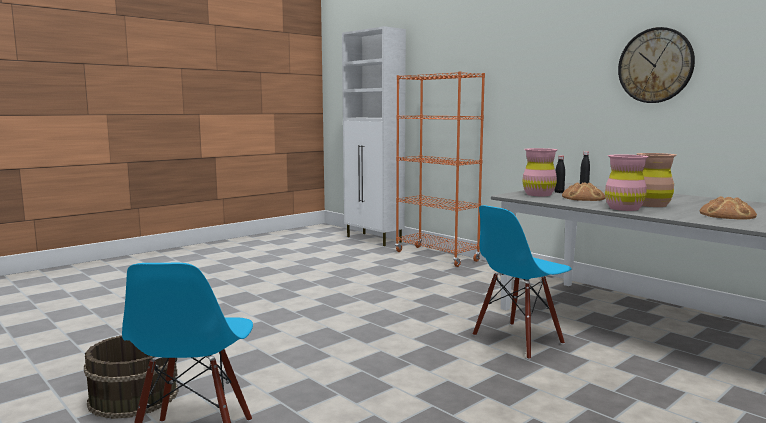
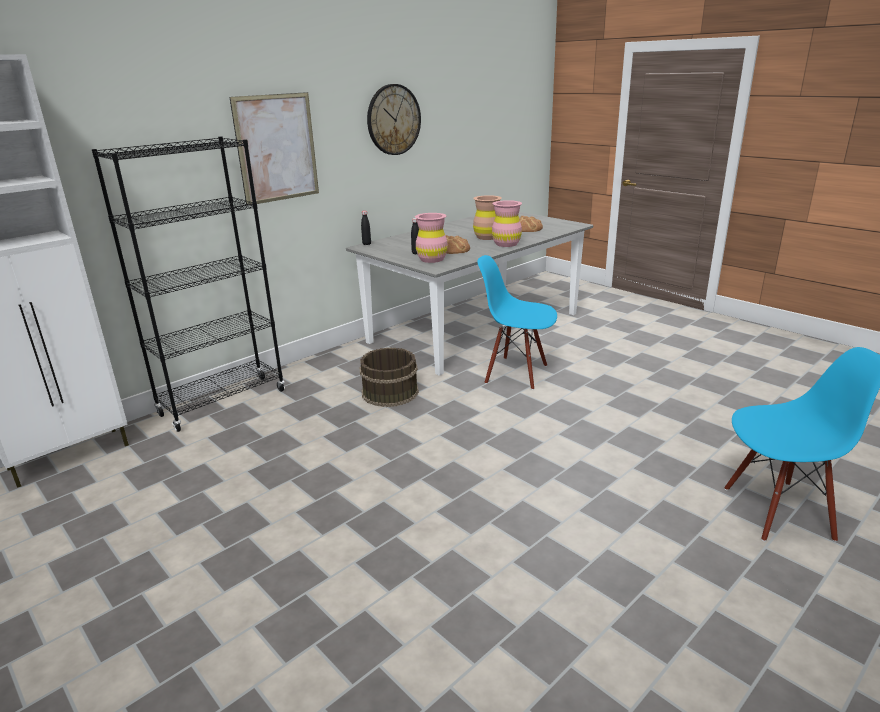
camera: 90 degrees left, 15 degrees up
brown bucket [84,335,178,419] -> brown bucket moved to [359,347,419,407]
orange bookcase [395,71,485,267] -> black bookcase [92,136,285,432]
blue chair [473,205,572,360] -> blue chair turned 150 degrees clockwise [477,255,557,390]
none -> picture [229,92,319,206]

